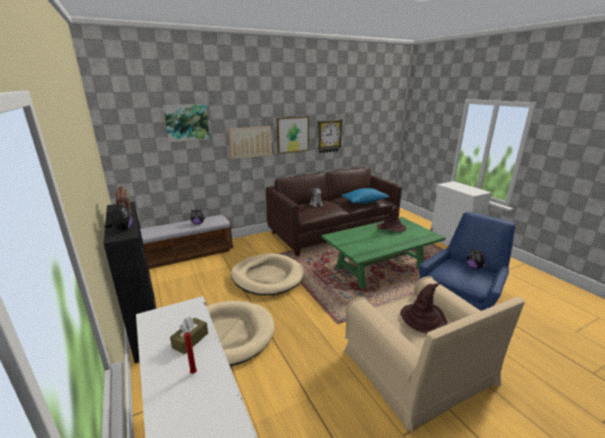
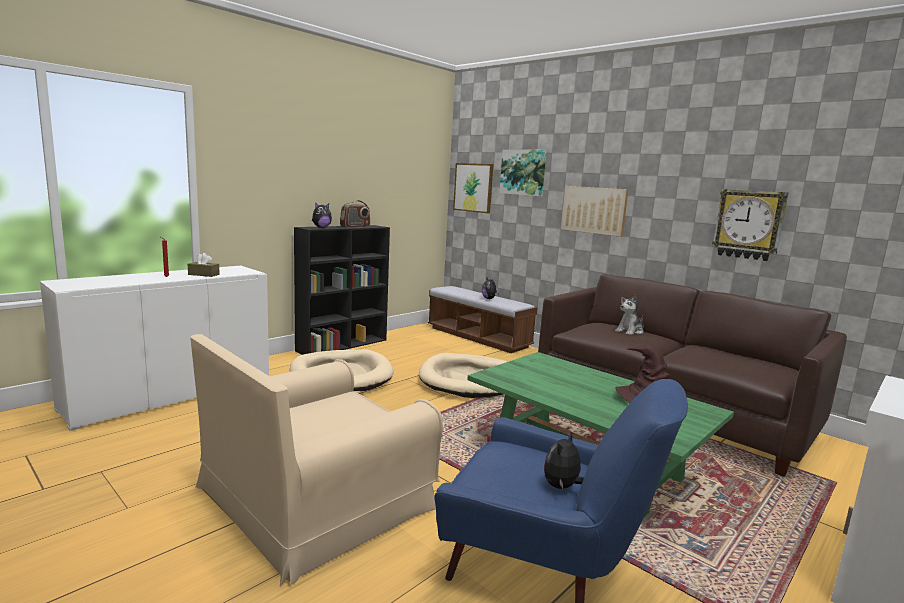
camera: 70 degrees right, 10 degrees down
picture [277,116,309,154] -> picture moved to [453,163,493,213]
blue pillow [341,188,389,204] -> none
brown hat [400,283,447,334] -> none

